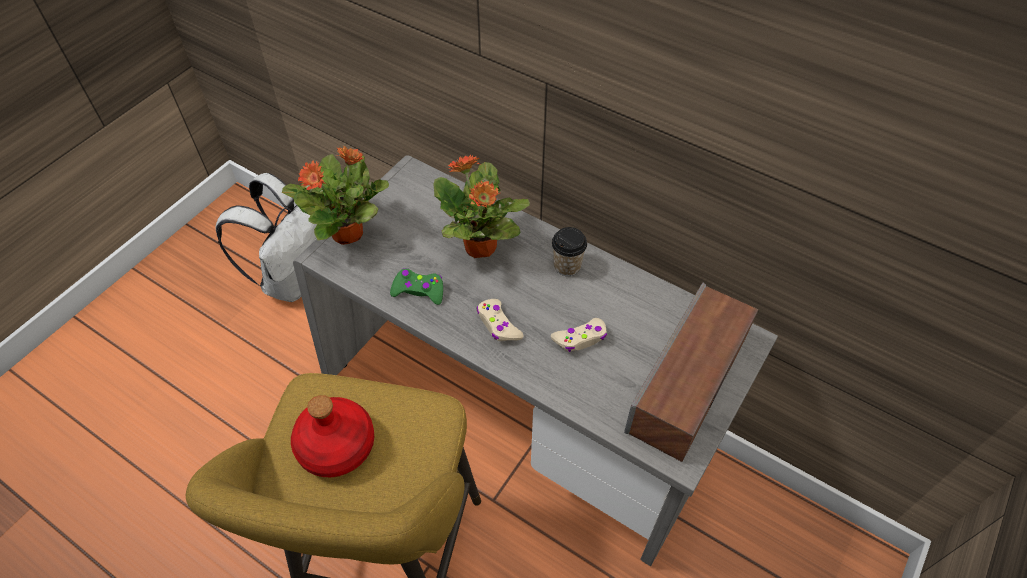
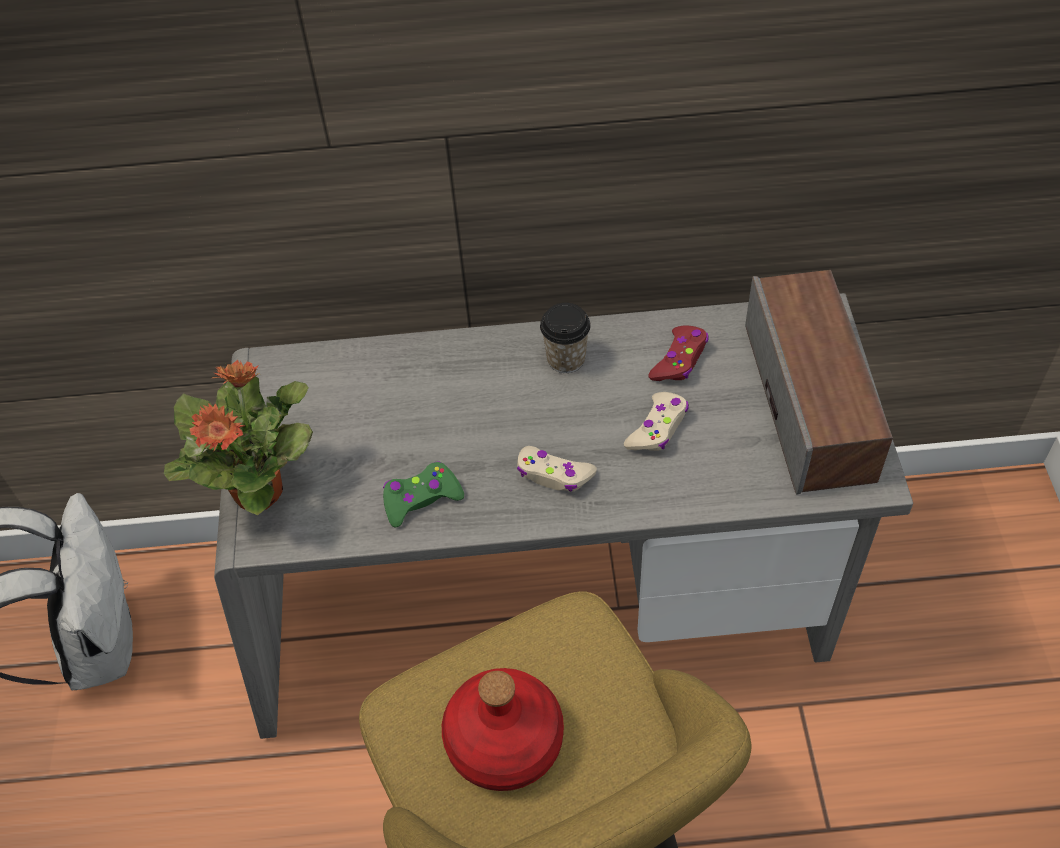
camera: 35 degrees left, 0 degrees up
potted plant [434,155,530,258] -> none
none -> red game controller [648,325,709,381]

